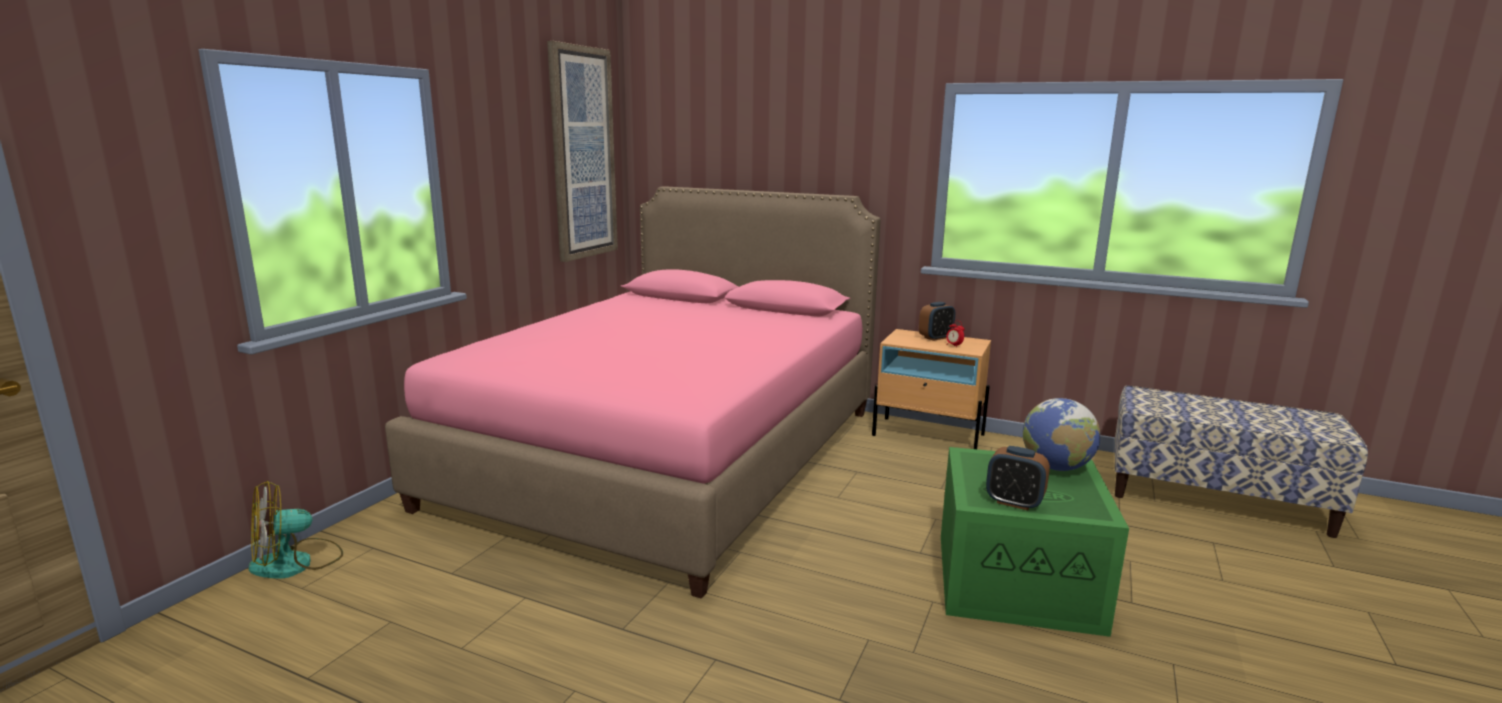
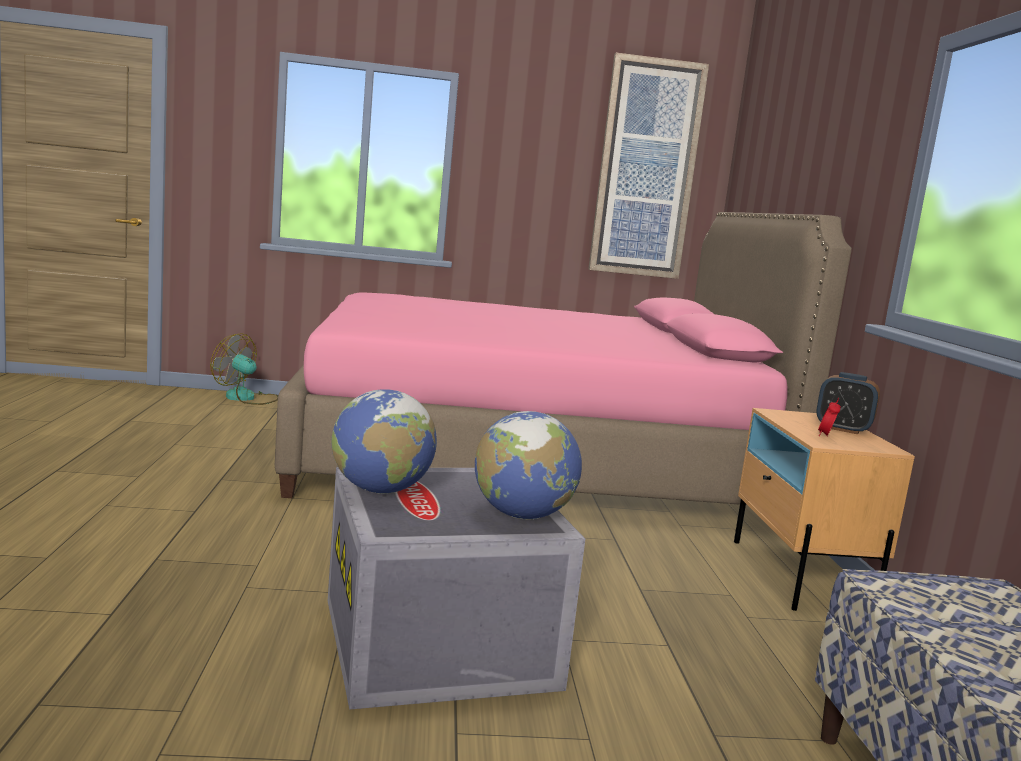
camera: 60 degrees right, 5 degrees down
green storage box [941,447,1129,637] -> grey storage box [328,467,585,710]
alarm clock [986,446,1050,510] -> globe [332,390,437,494]

